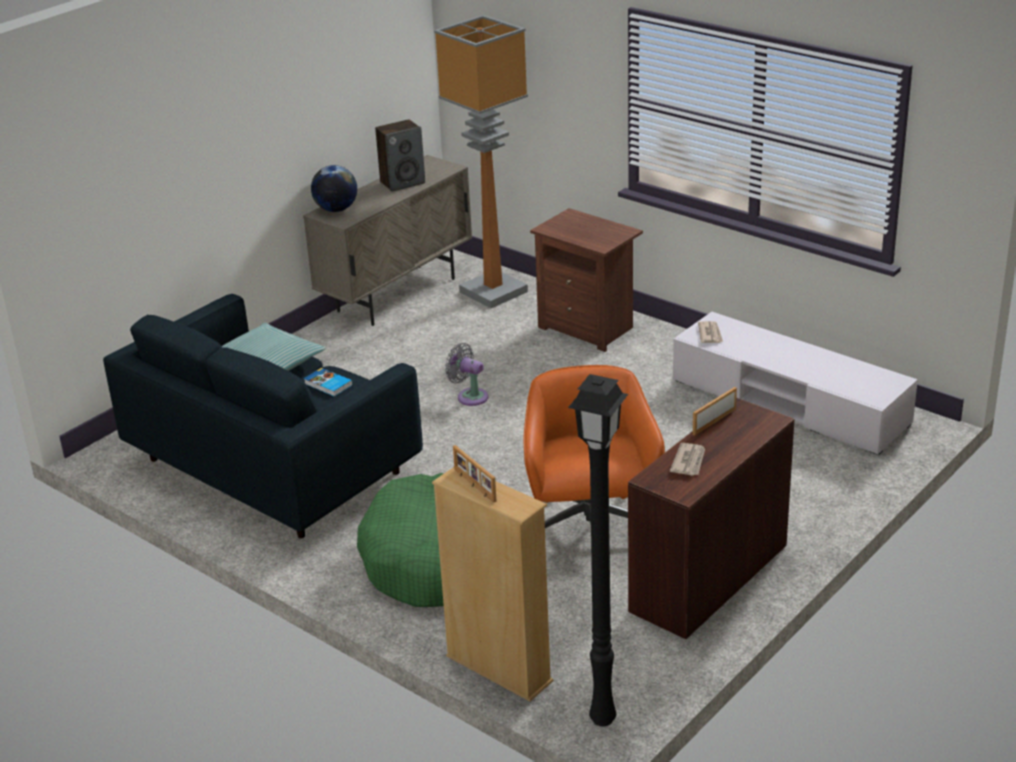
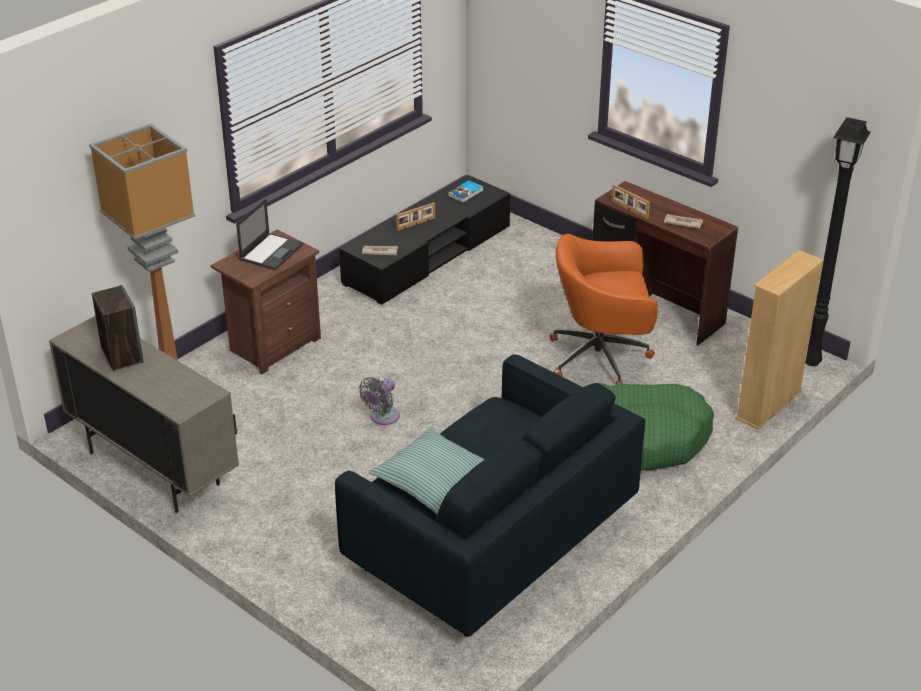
camera: 90 degrees left, 5 degrees up
book [304,368,353,397] -> book moved to [448,180,483,203]
globe [311,165,357,212] -> none
picture frame [453,445,497,502] -> picture frame moved to [396,203,435,231]
white tv stand [673,312,918,455] -> black tv stand [339,175,510,305]
none -> laptop [236,199,303,270]

